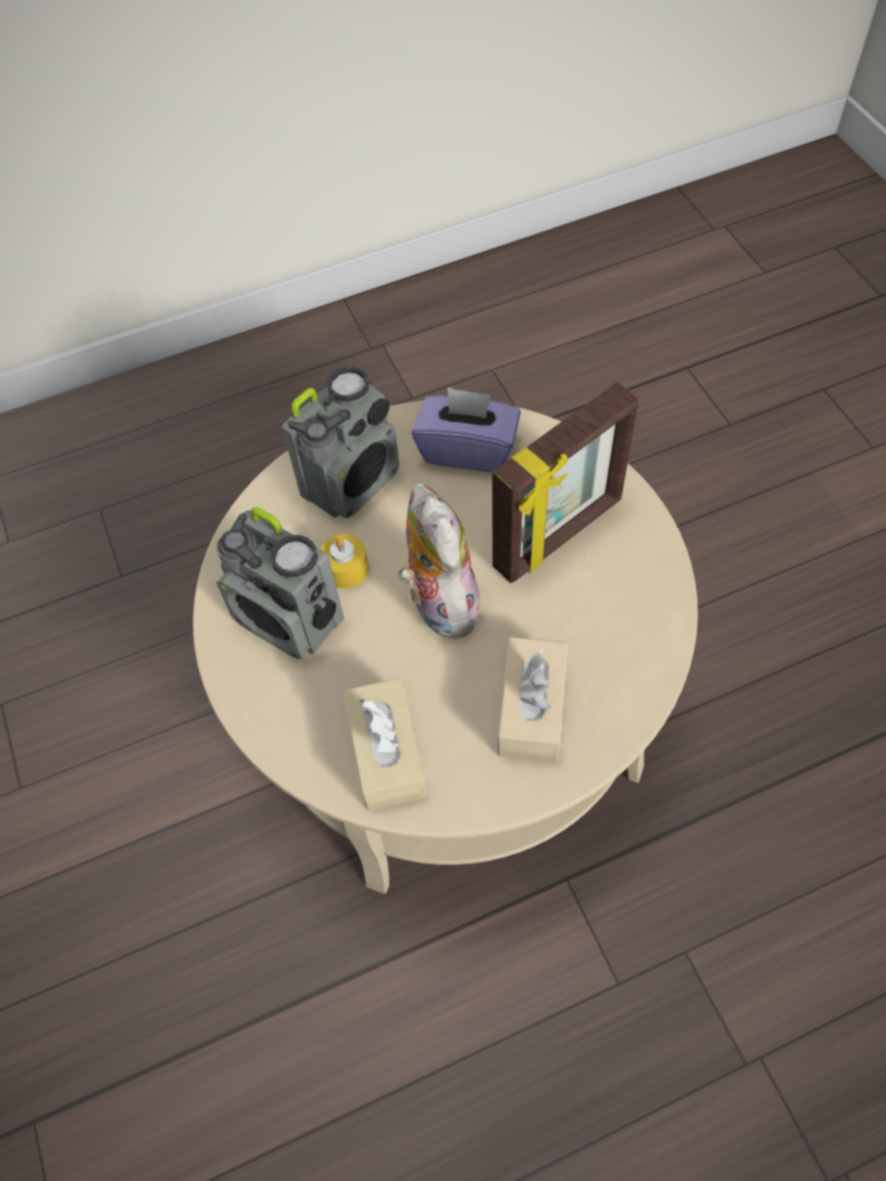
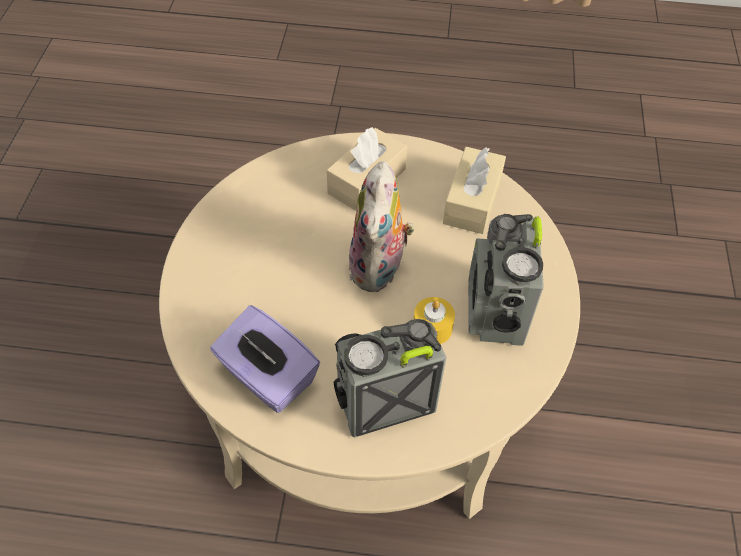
camera: 155 degrees left, 5 degrees down
radio [217,507,344,659] -> radio turned 150 degrees counterclockwise [468,214,544,346]
picture frame [492,382,639,583] -> none

